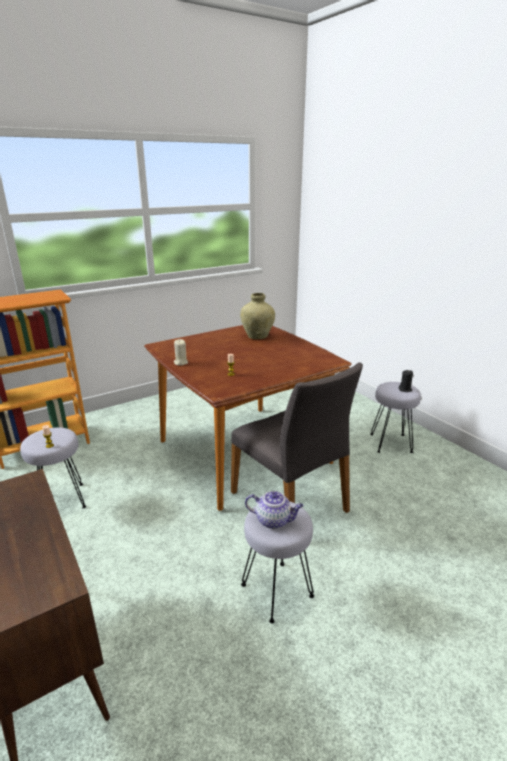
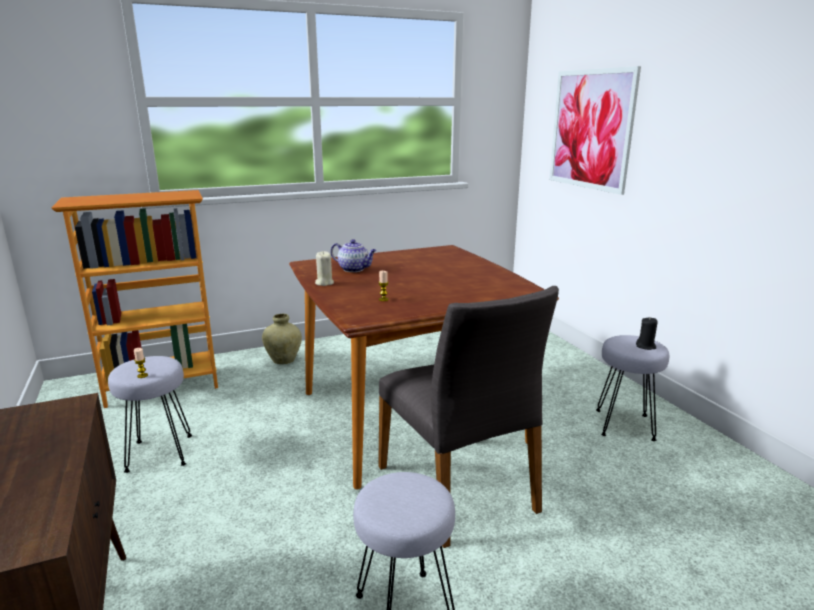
camera: 10 degrees right, 5 degrees down
beige vase [240,293,275,339] -> beige vase moved to [262,313,302,364]
teapot [245,491,304,529] -> teapot moved to [331,239,377,272]
none -> picture [549,66,641,195]

